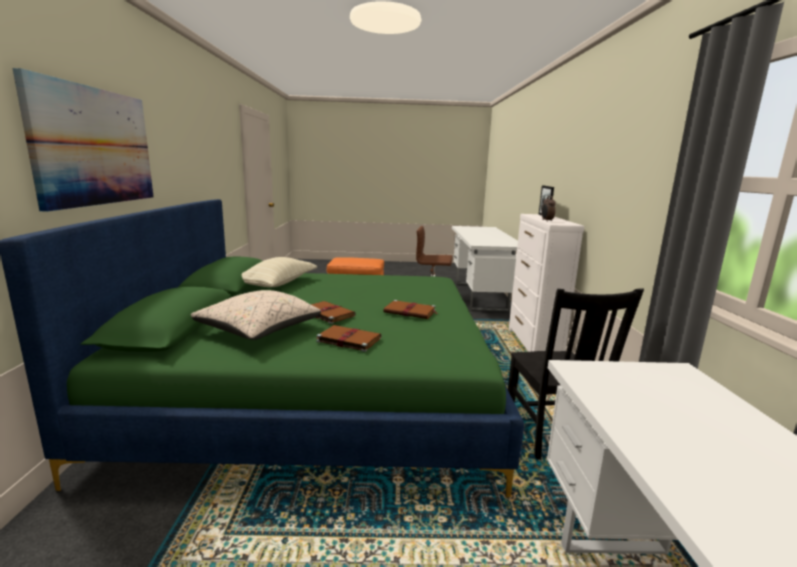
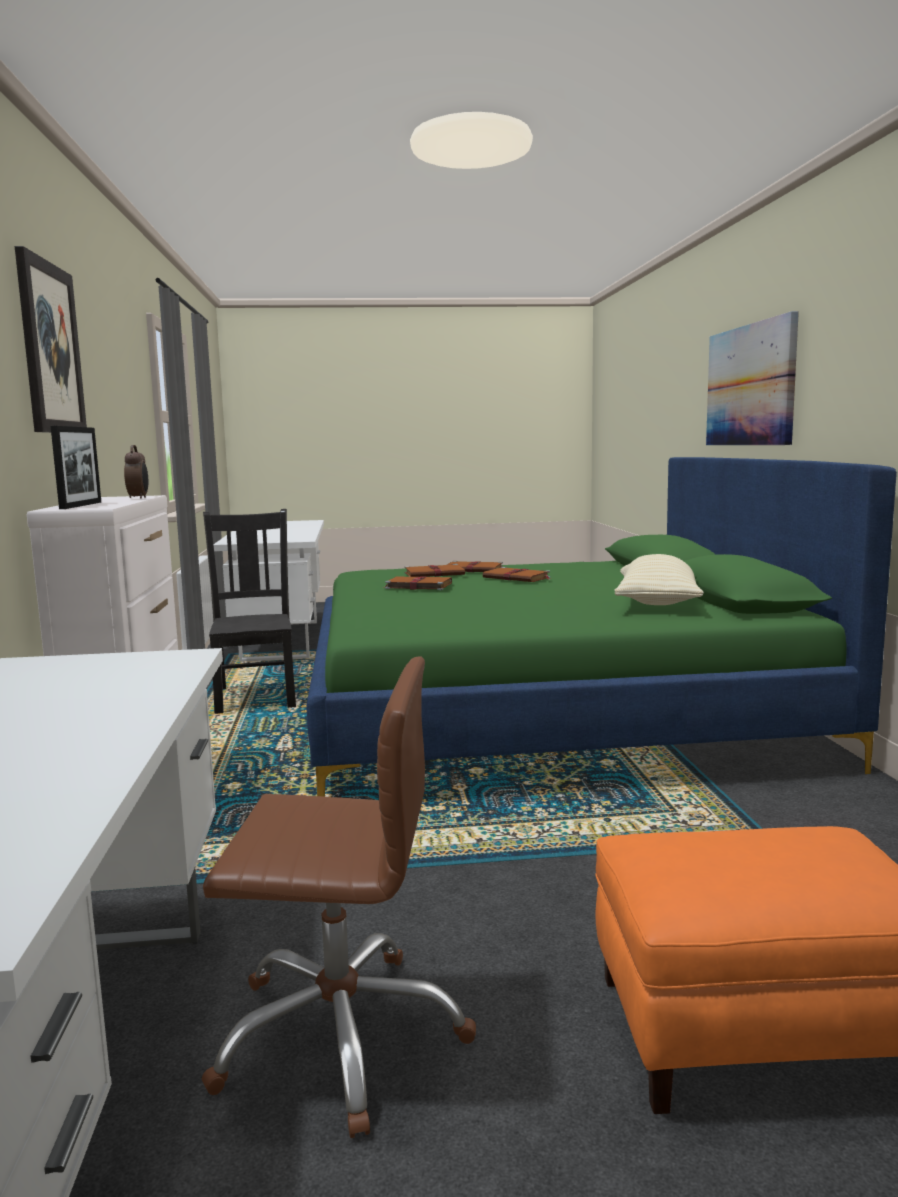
camera: 175 degrees right, 5 degrees down
beige pillow [191,290,321,340] -> none
none -> picture [15,246,87,433]
none -> brown book [404,564,465,577]

